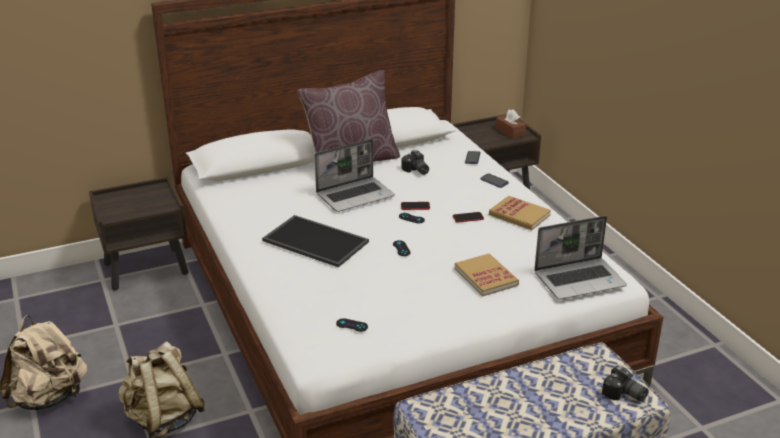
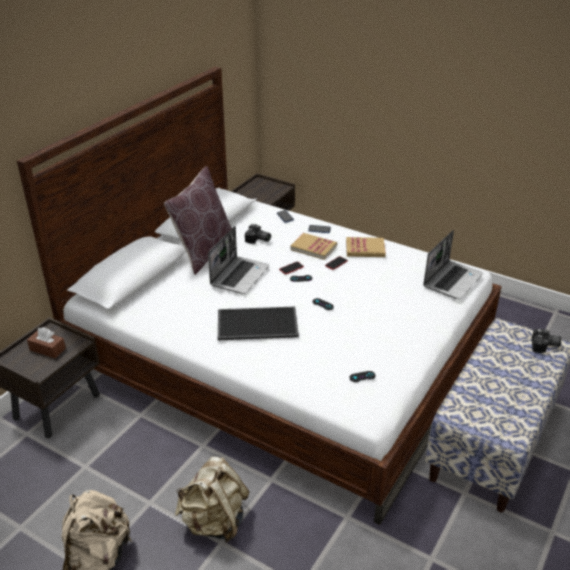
camera: 35 degrees left, 5 degrees up
book [455,254,519,297] -> book moved to [290,233,337,260]
brown tissue box [496,109,526,139] -> brown tissue box moved to [27,327,66,358]

